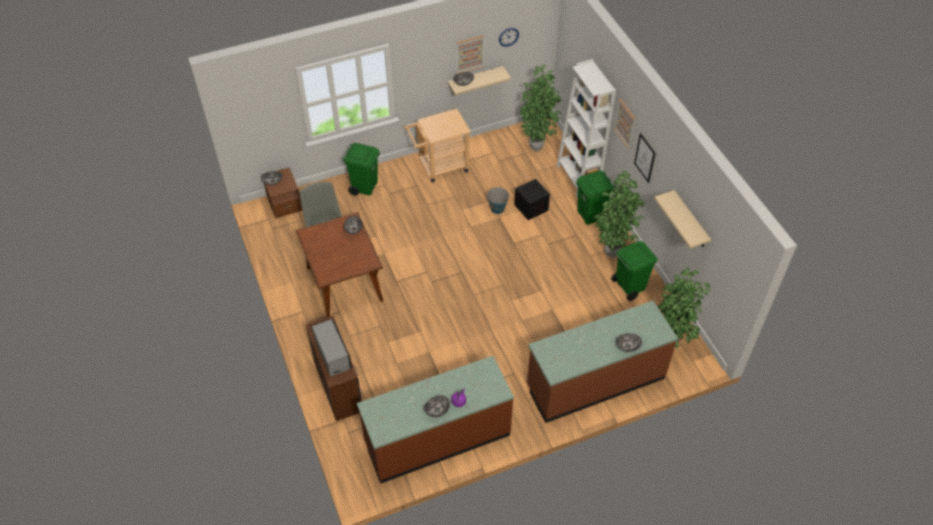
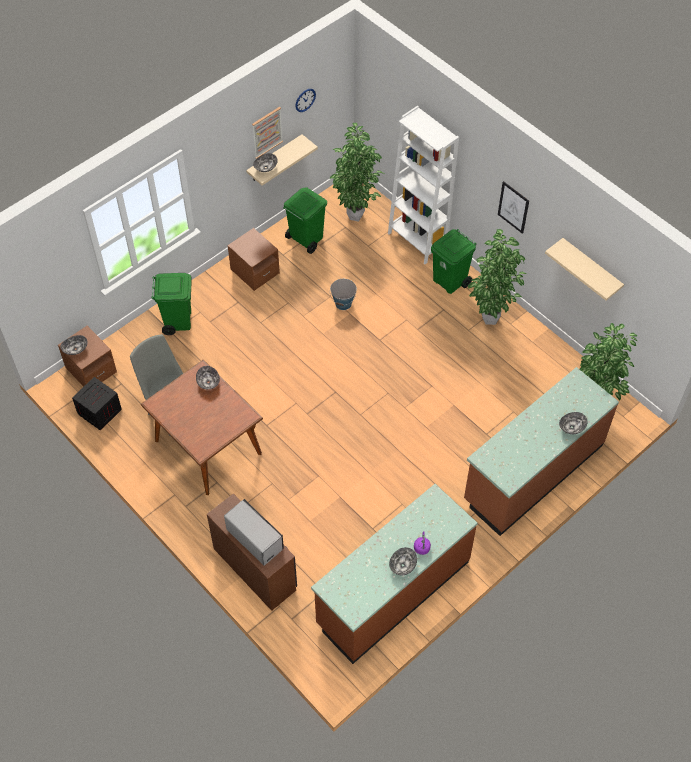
camera: 20 degrees left, 5 degrees up
beige cart [404,109,471,182] -> brown nightstand [227,228,280,291]
crate [515,179,550,220] -> crate moved to [72,377,122,430]
green trash can [611,241,658,301] -> green trash can moved to [283,187,327,254]
picture [614,99,636,149] -> none

